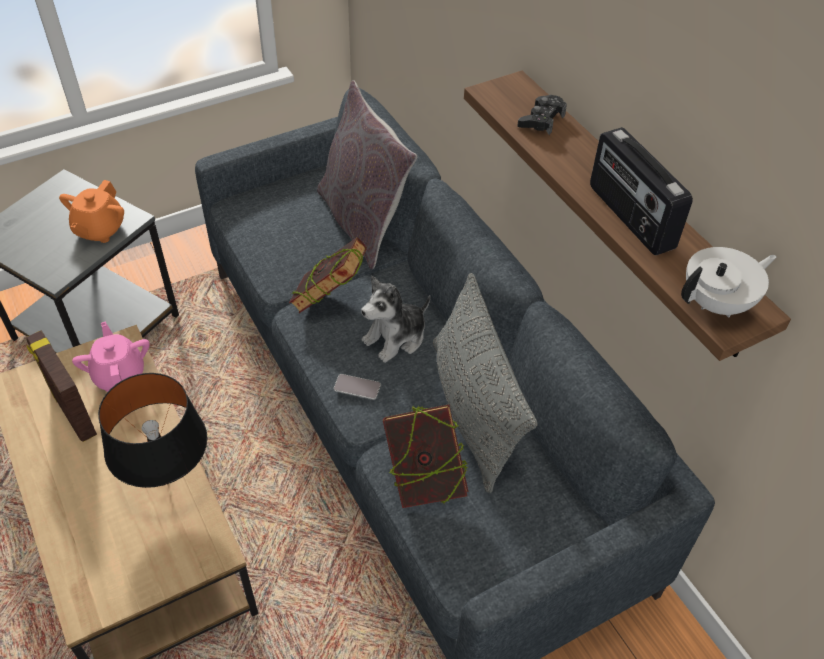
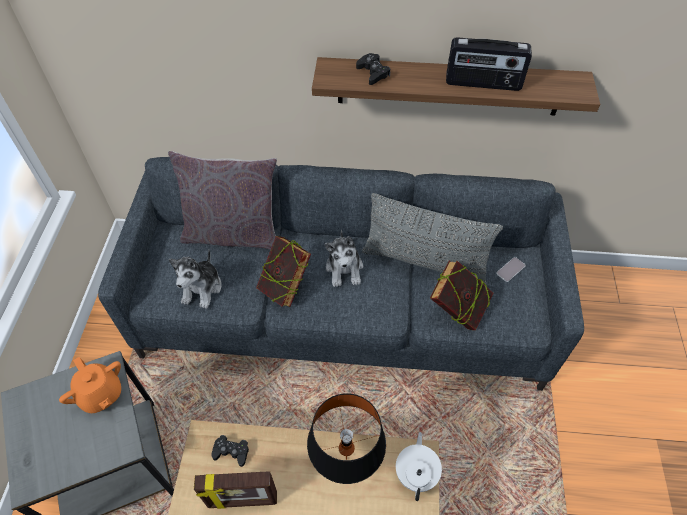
camera: 55 degrees left, 5 degrees up
pink teapot [72,321,149,392] -> black game controller [211,435,249,467]
phone [334,374,381,400] -> phone moved to [496,257,526,282]
white teapot [681,247,777,318] -> white teapot moved to [396,432,442,501]
none -> plush toy [169,249,221,309]

